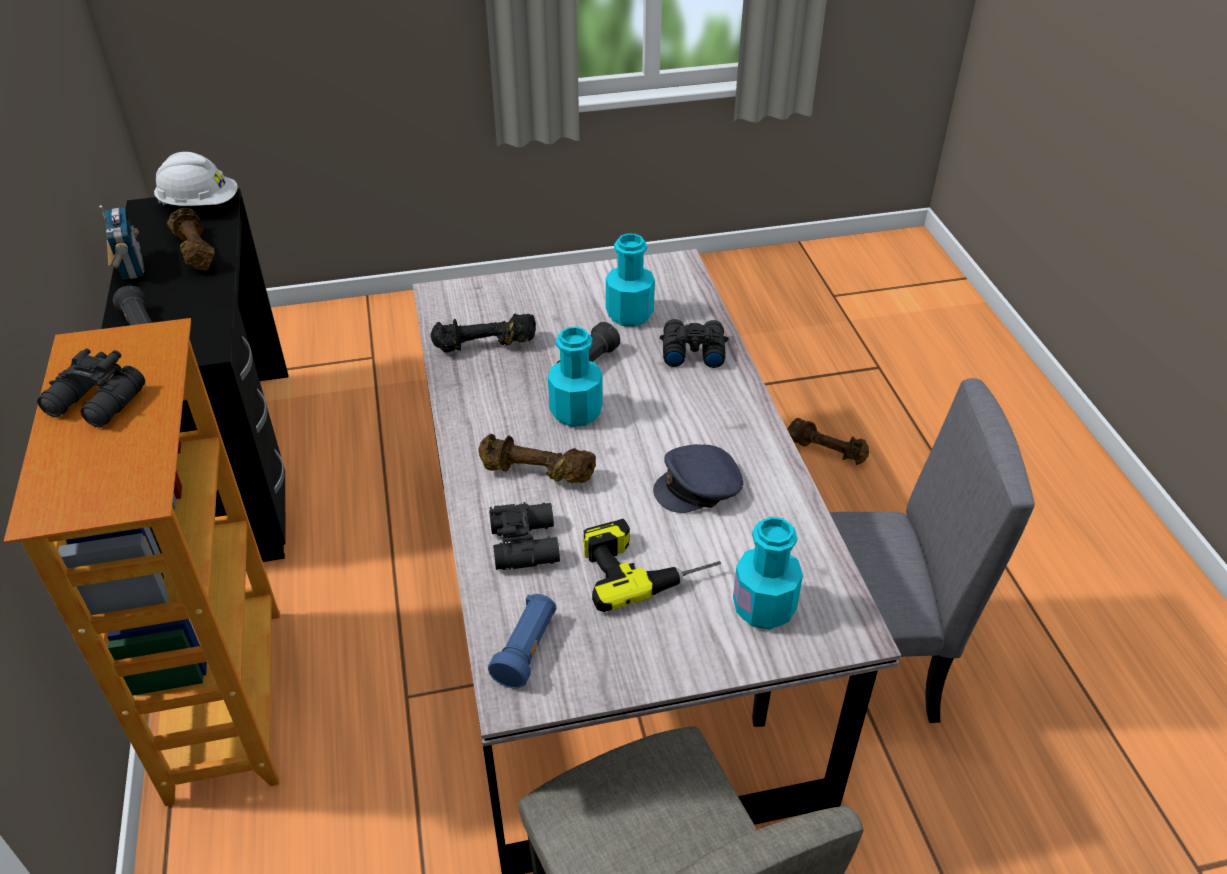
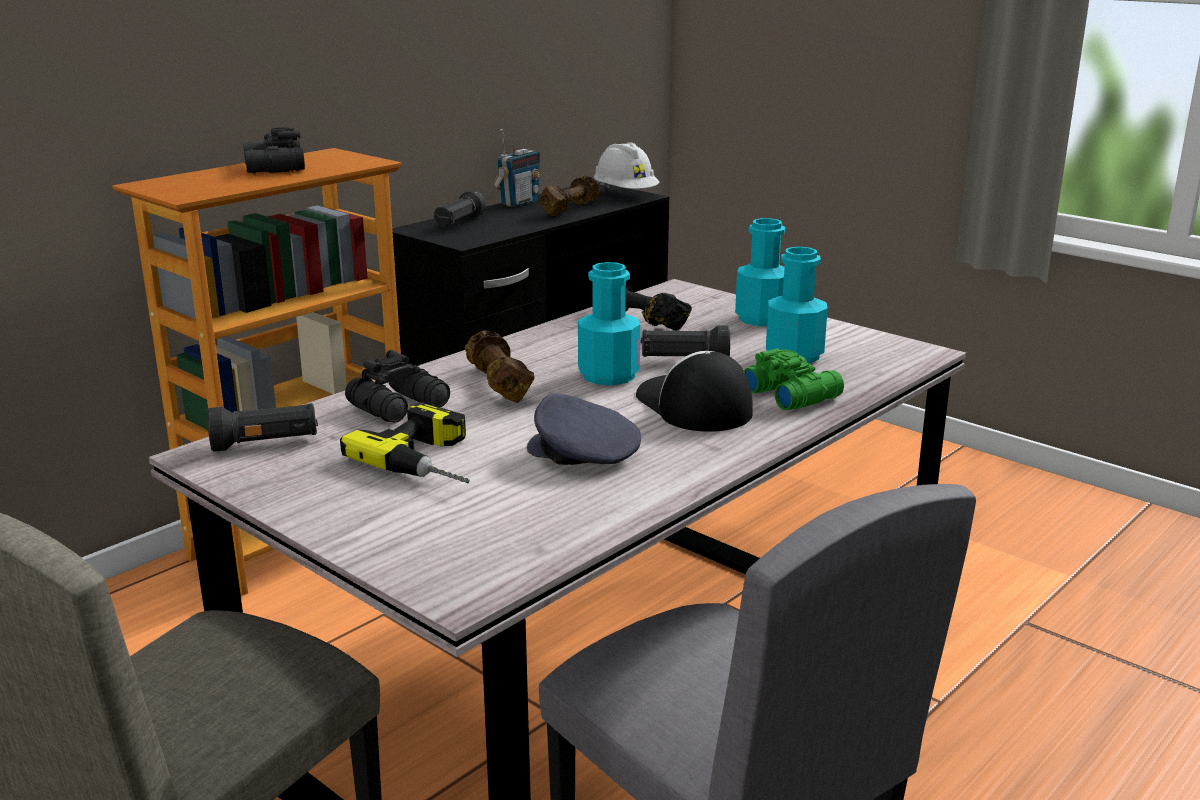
camera: 55 degrees right, 20 degrees down
blue flashlight [488,594,556,689] -> black flashlight [207,403,318,452]
black binoculars [660,319,729,368] -> green binoculars [744,349,844,410]
turquoise bottle [733,517,803,630] -> turquoise bottle moved to [735,218,785,326]
brown dumbbell [787,418,869,465] -> none
none -> cap [636,351,753,432]

